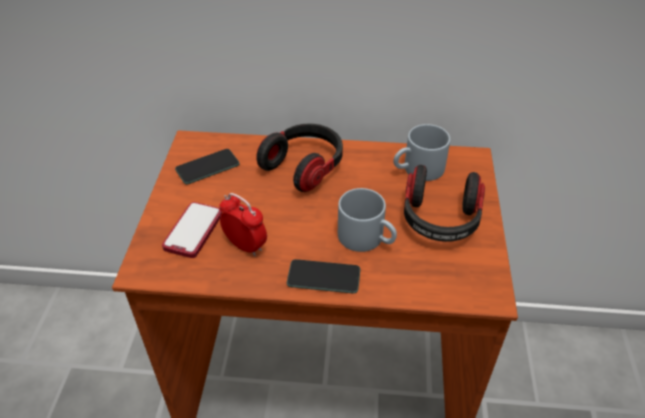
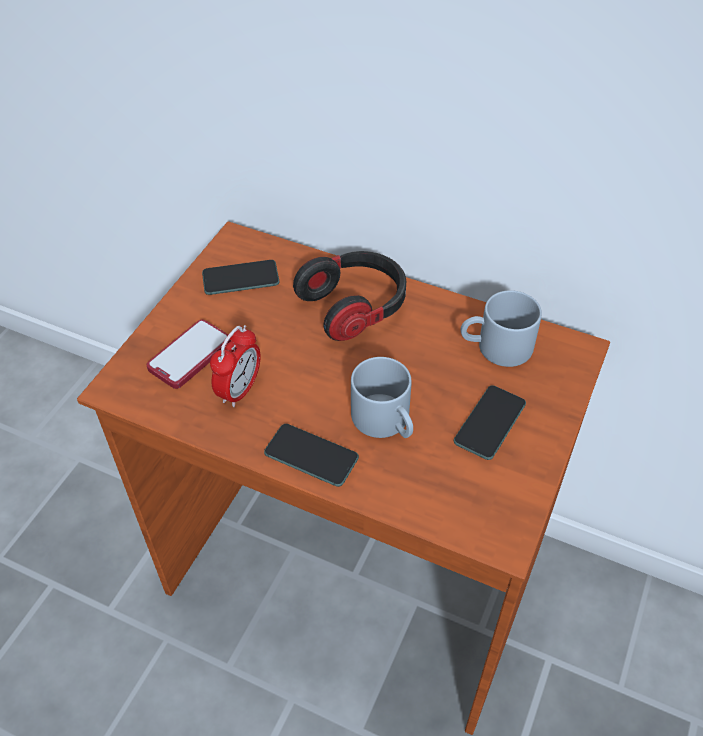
camera: 20 degrees right, 5 degrees up
alarm clock [219,193,267,257] -> alarm clock turned 60 degrees clockwise [210,325,261,407]
headphones [404,165,485,242] -> phone [454,385,526,460]

